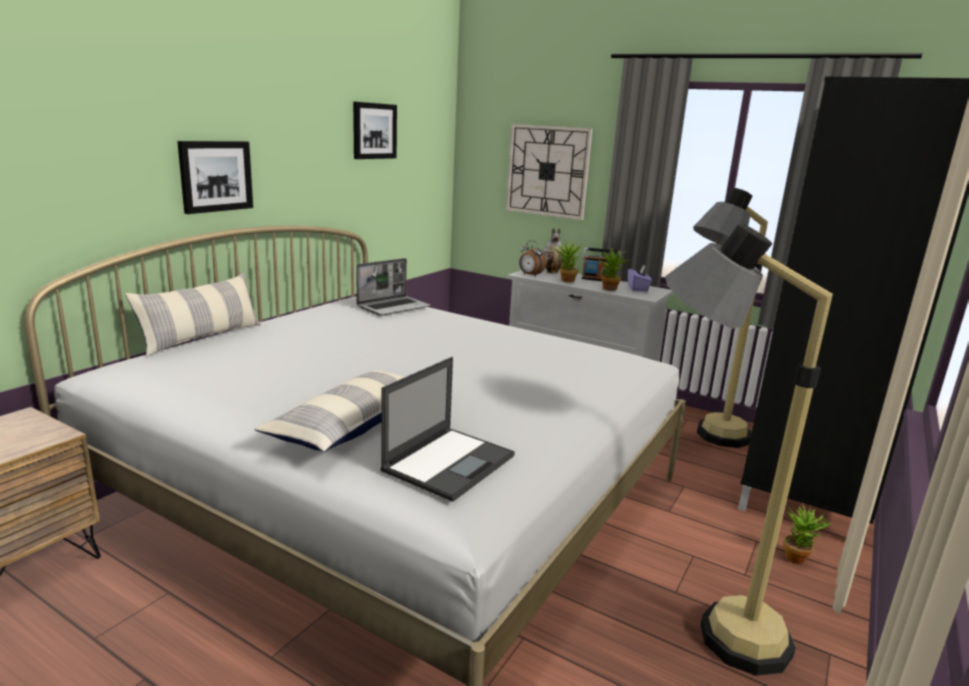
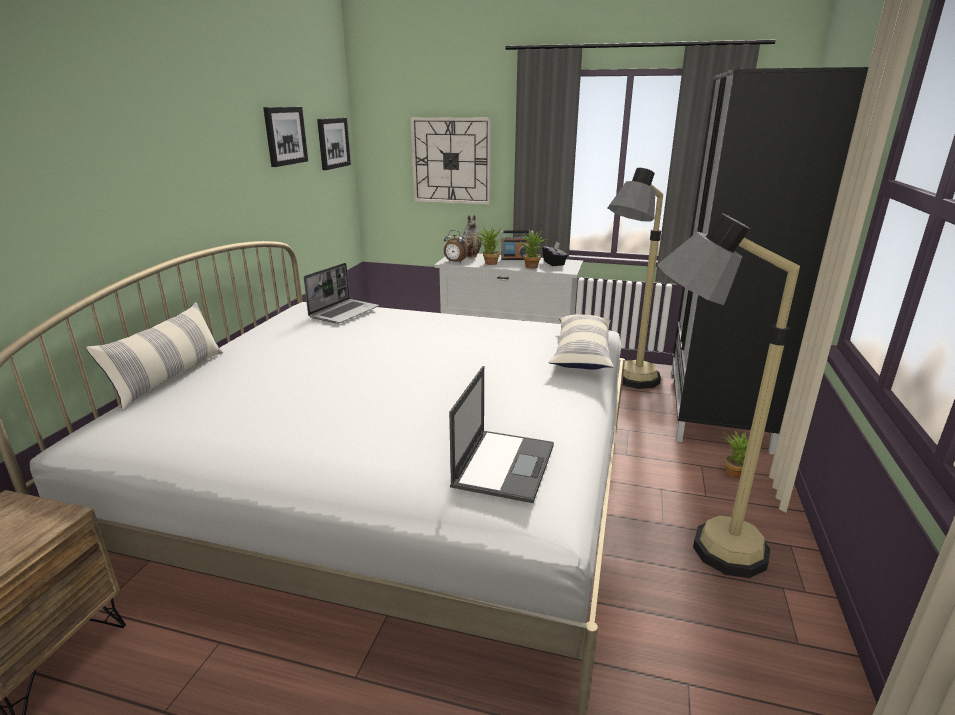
camera: 15 degrees left, 5 degrees up
picture [177,141,253,214] -> picture moved to [317,118,351,170]
pillow [254,370,405,452] -> pillow moved to [549,314,614,370]
purple tissue box [628,265,652,292] -> black tissue box [542,241,568,266]

